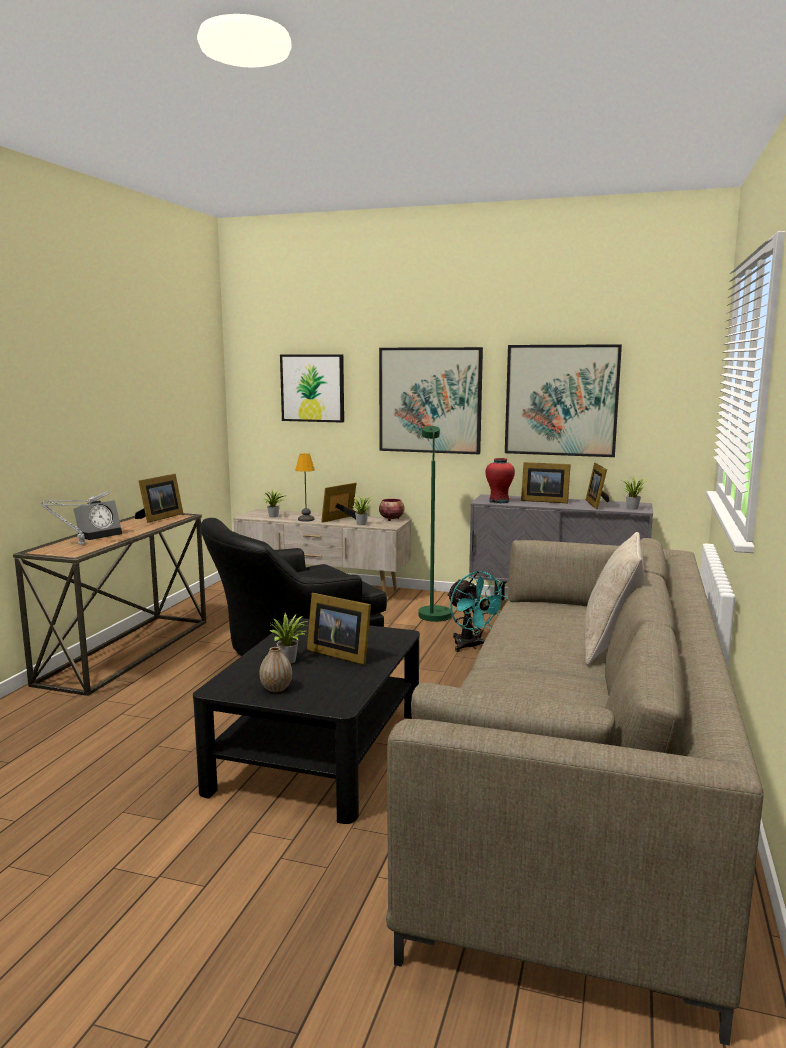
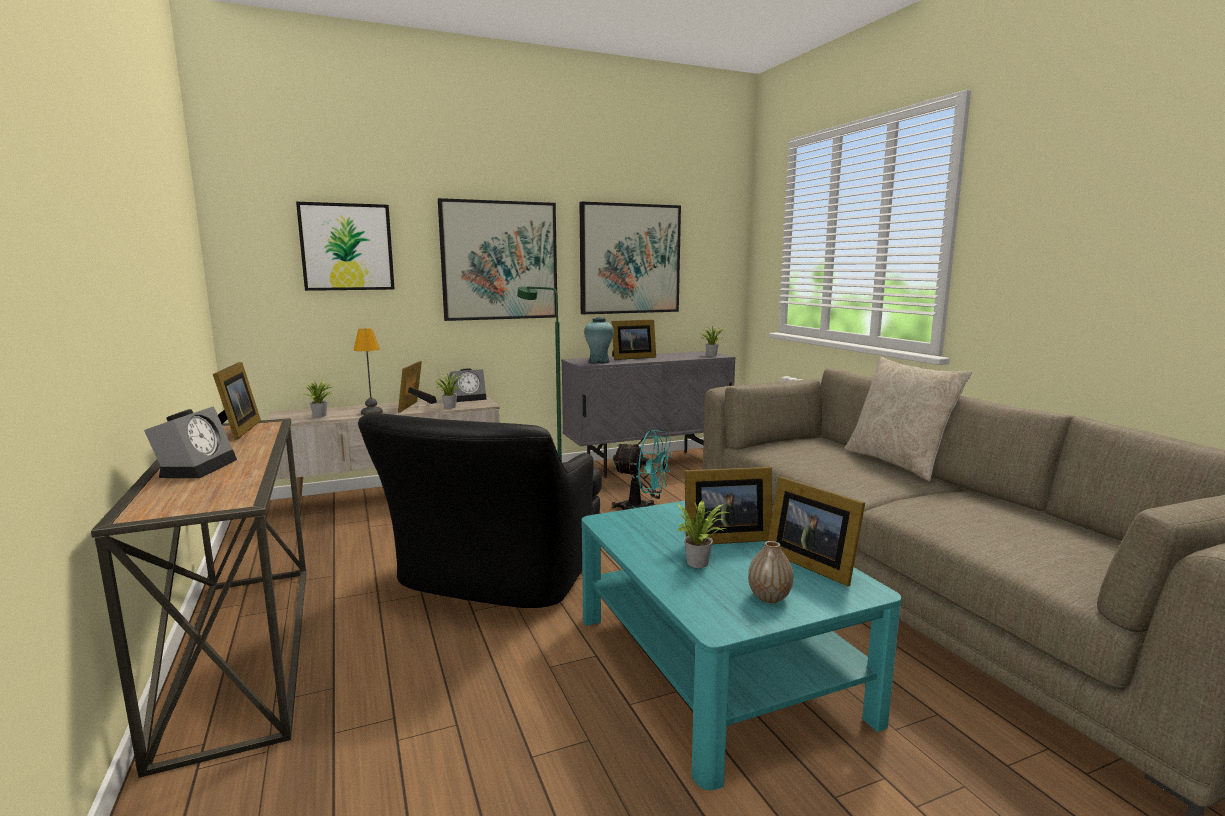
camera: 40 degrees left, 0 degrees up
grey table lamp [41,491,109,545] -> none
black coffee table [193,618,420,824] -> turquoise coffee table [581,501,902,790]
bowl [379,499,405,521] -> alarm clock [449,368,487,402]
red vase [485,458,515,503] -> turquoise vase [584,317,614,364]
picture frame [586,463,609,509] -> picture frame moved to [768,477,865,586]

